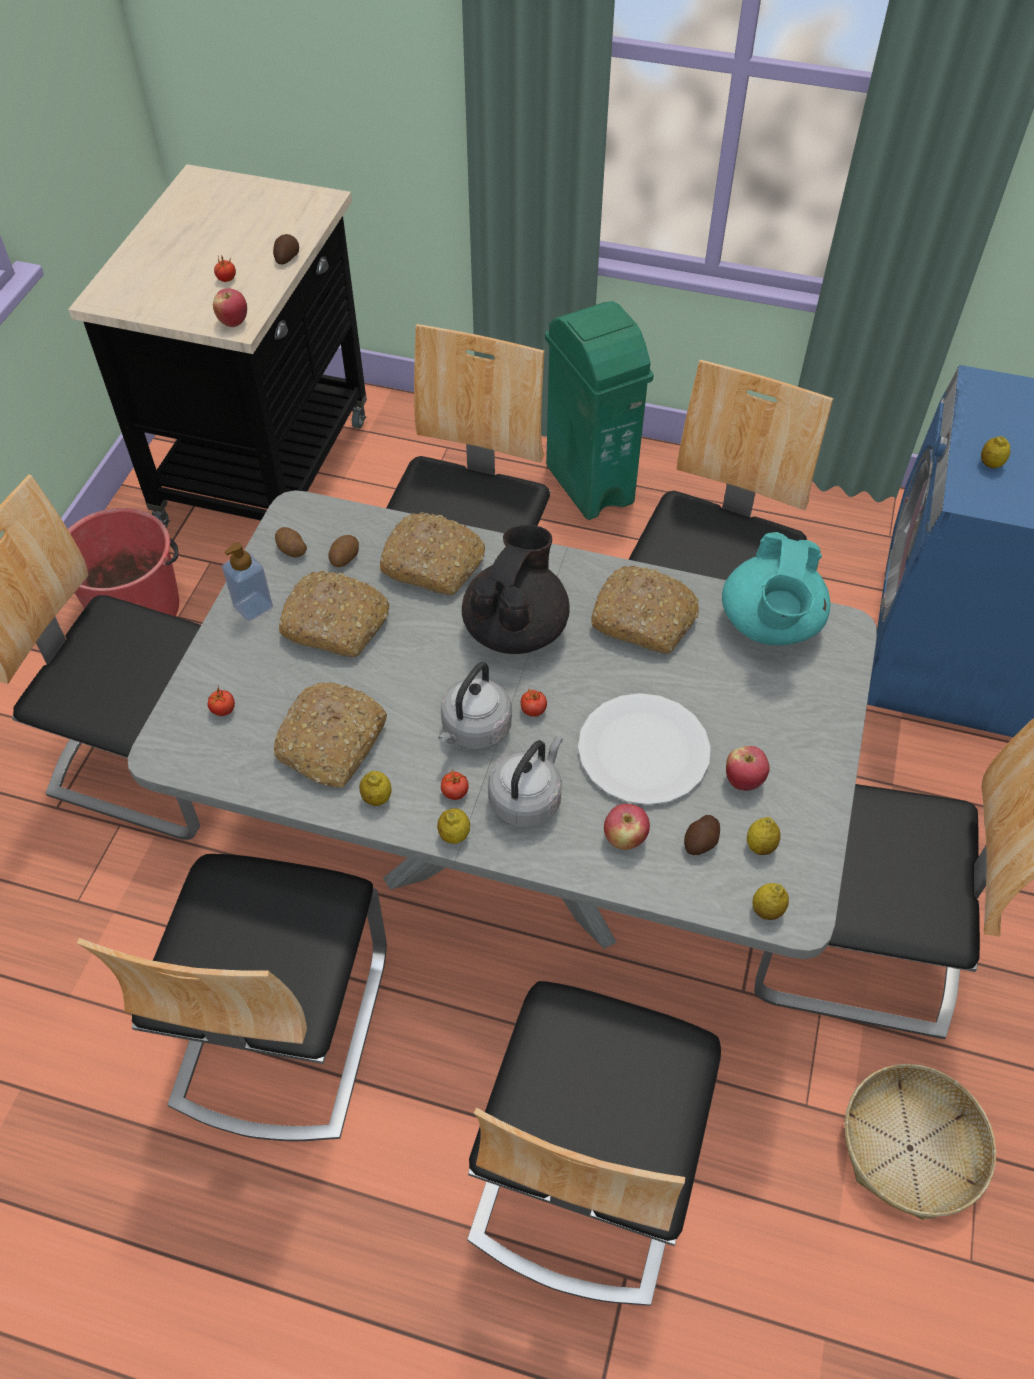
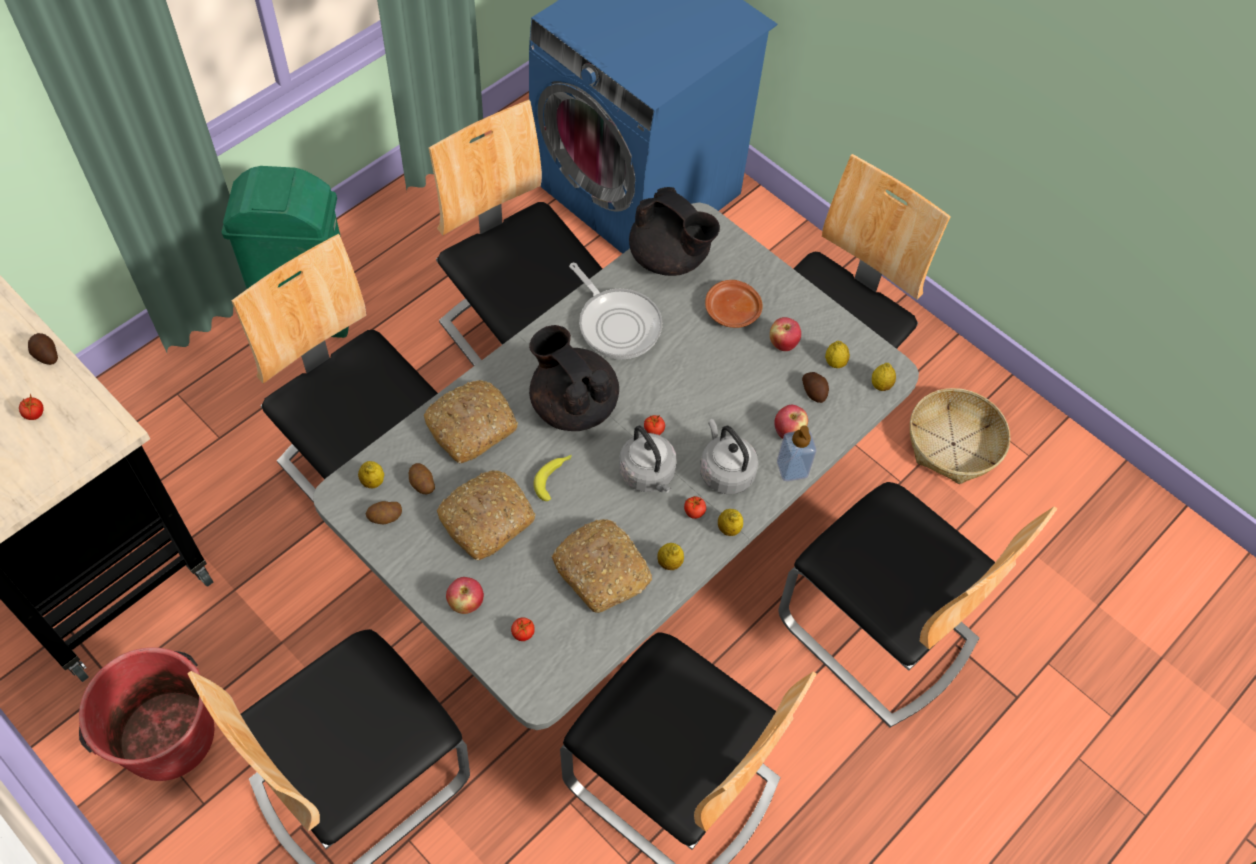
camera: 65 degrees left, 5 degrees up
apple [213,288,247,327] -> apple moved to [446,577,484,614]
soap dispenser [222,542,273,621] -> soap dispenser moved to [777,425,816,481]
white plate [578,693,711,805] -> none
bread [590,565,699,654] -> frying pan [569,263,662,359]
turquoise teapot [722,532,831,645] -> black teapot [629,187,720,276]
lemon [981,436,1010,468] -> lemon moved to [358,461,384,488]
none -> banana [533,455,572,501]
none -> brown plate [705,280,763,328]

